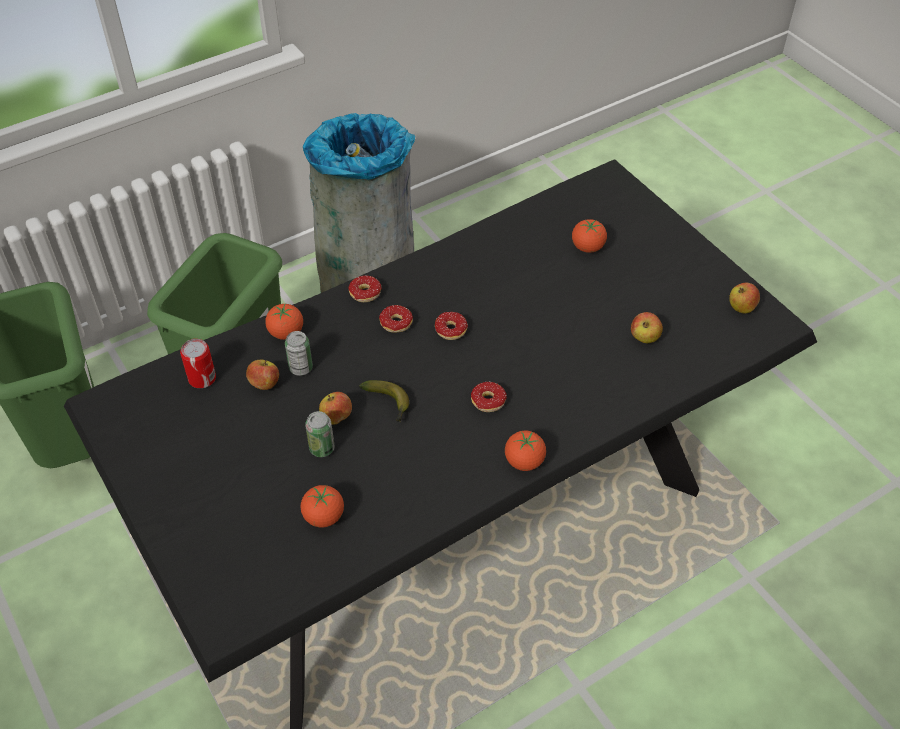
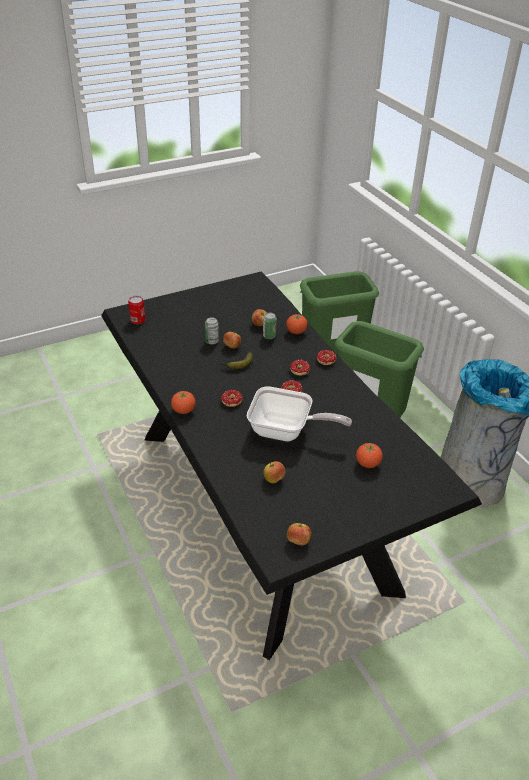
camera: 95 degrees right, 10 degrees down
can [180,339,216,388] -> can moved to [128,296,146,324]
tomato [301,485,344,527] -> none
none -> frying pan [247,386,352,441]

